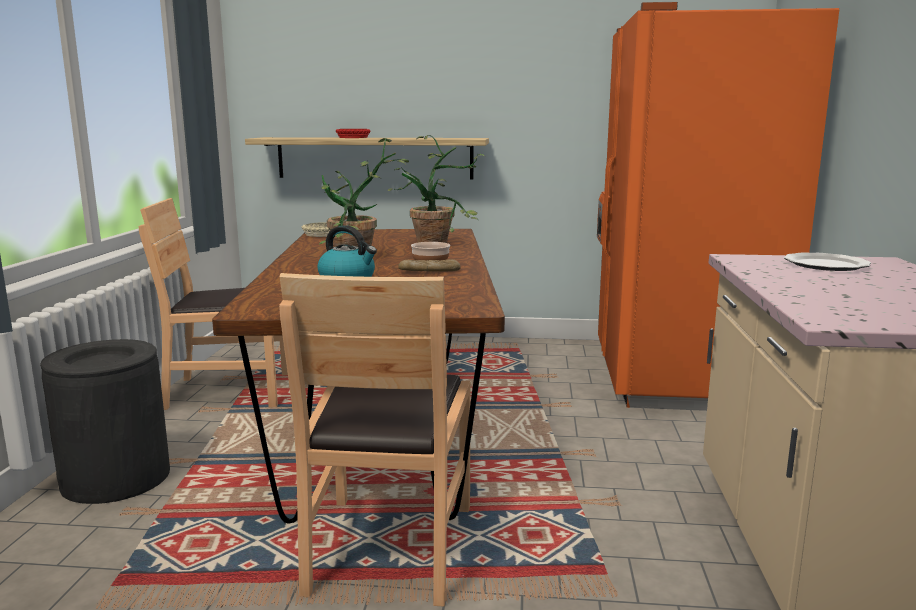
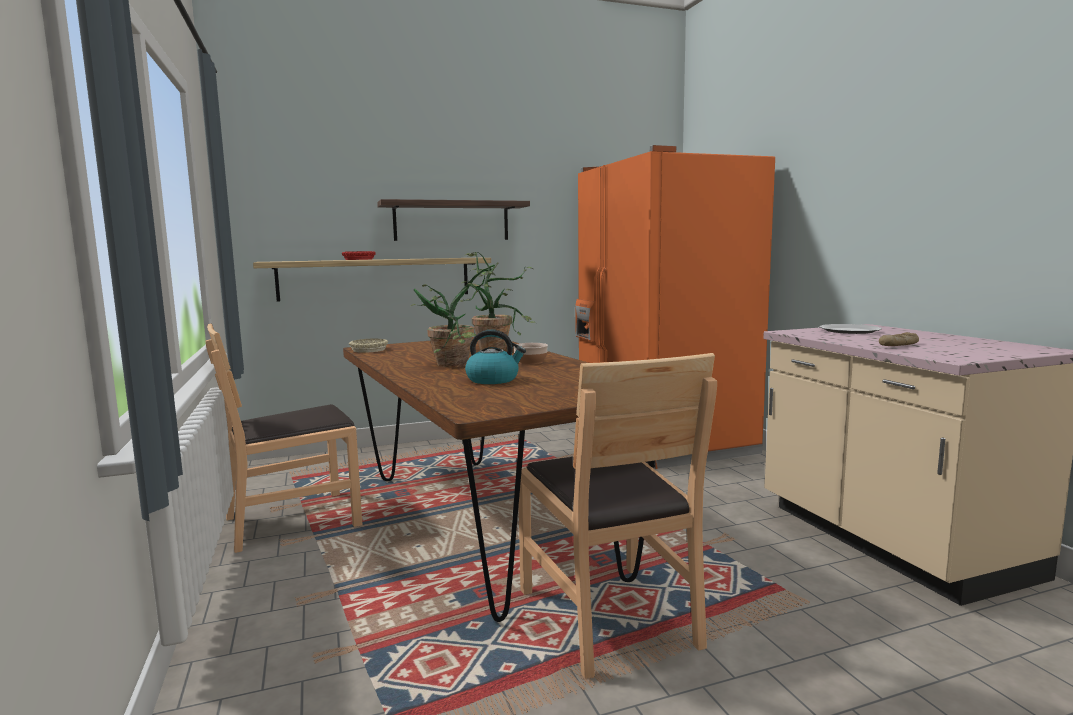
camera: 25 degrees left, 5 degrees down
black trash can [40,339,170,504] -> none
bread [398,259,461,272] -> bread moved to [879,332,919,346]
none -> shelf [377,199,530,241]

